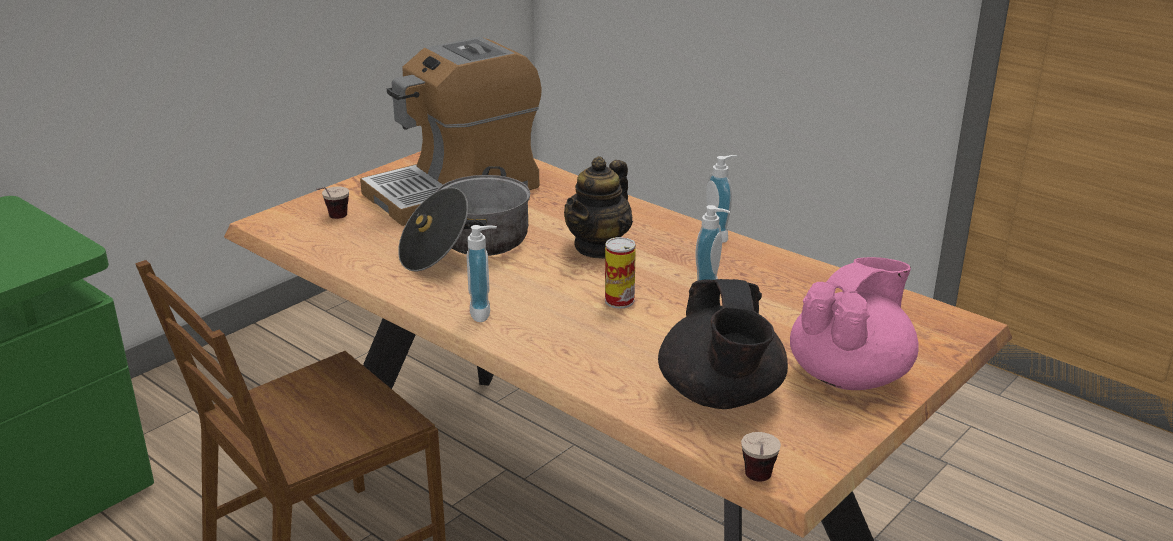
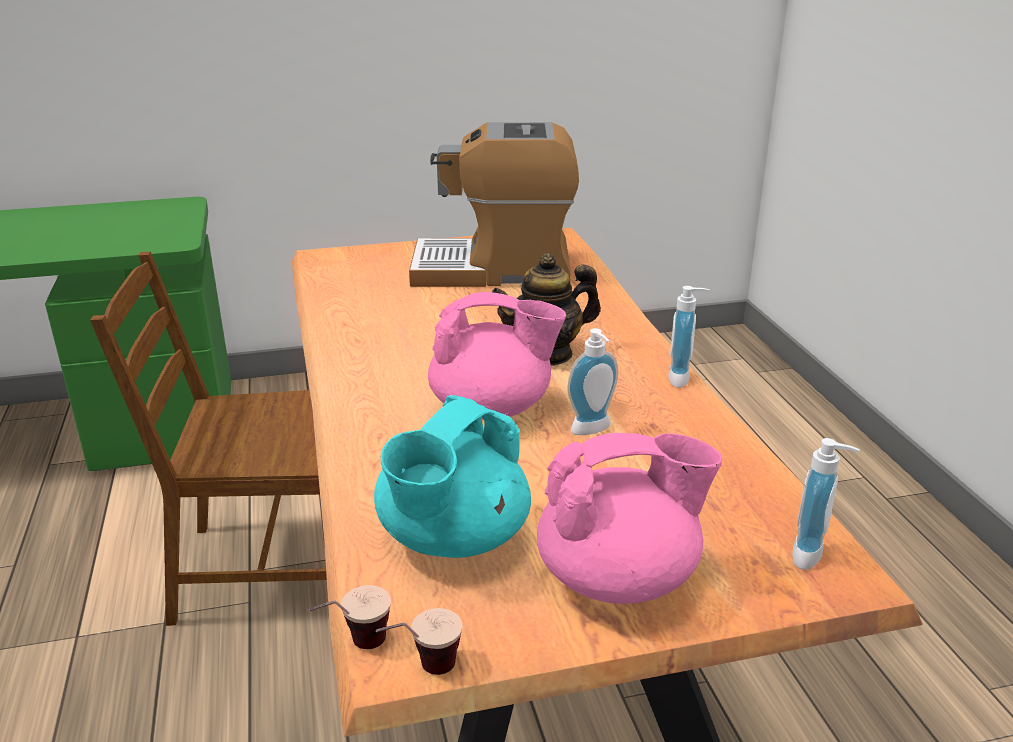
camera: 35 degrees right, 0 degrees up
cup [316,187,349,219] -> cup moved to [376,608,462,675]
cooking pot [398,166,530,271] -> none
soap dispenser [467,225,497,322] -> soap dispenser moved to [792,438,860,570]
can [605,237,636,308] -> pink teapot [428,292,566,419]
black teapot [658,279,788,409] -> turquoise teapot [374,395,531,558]

